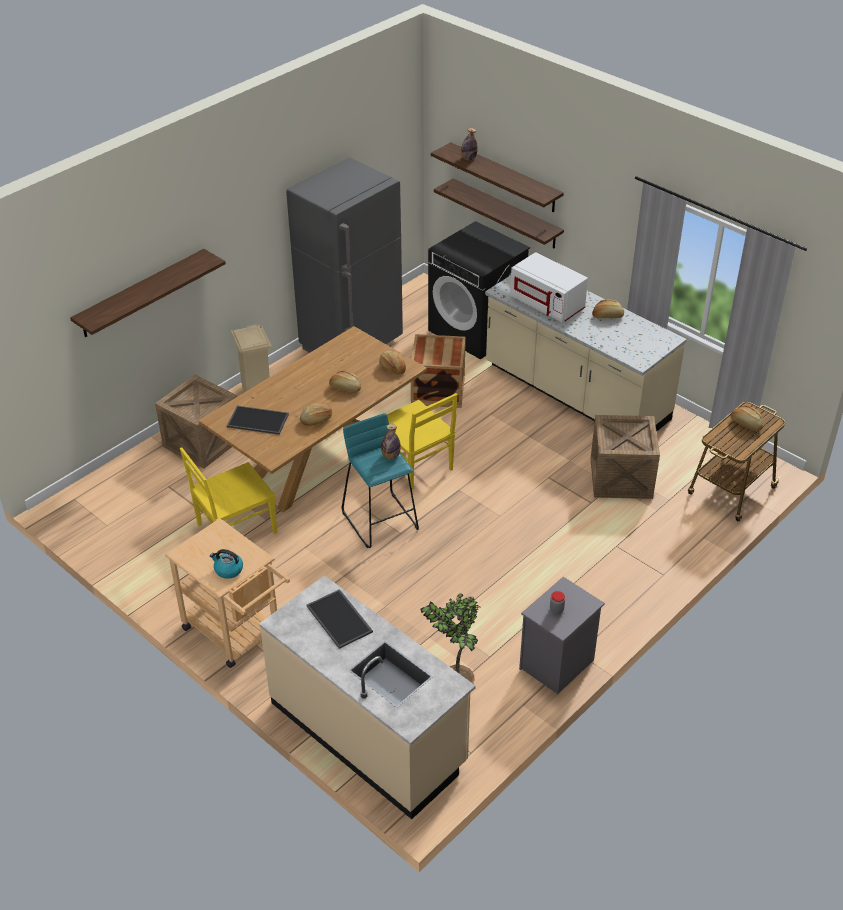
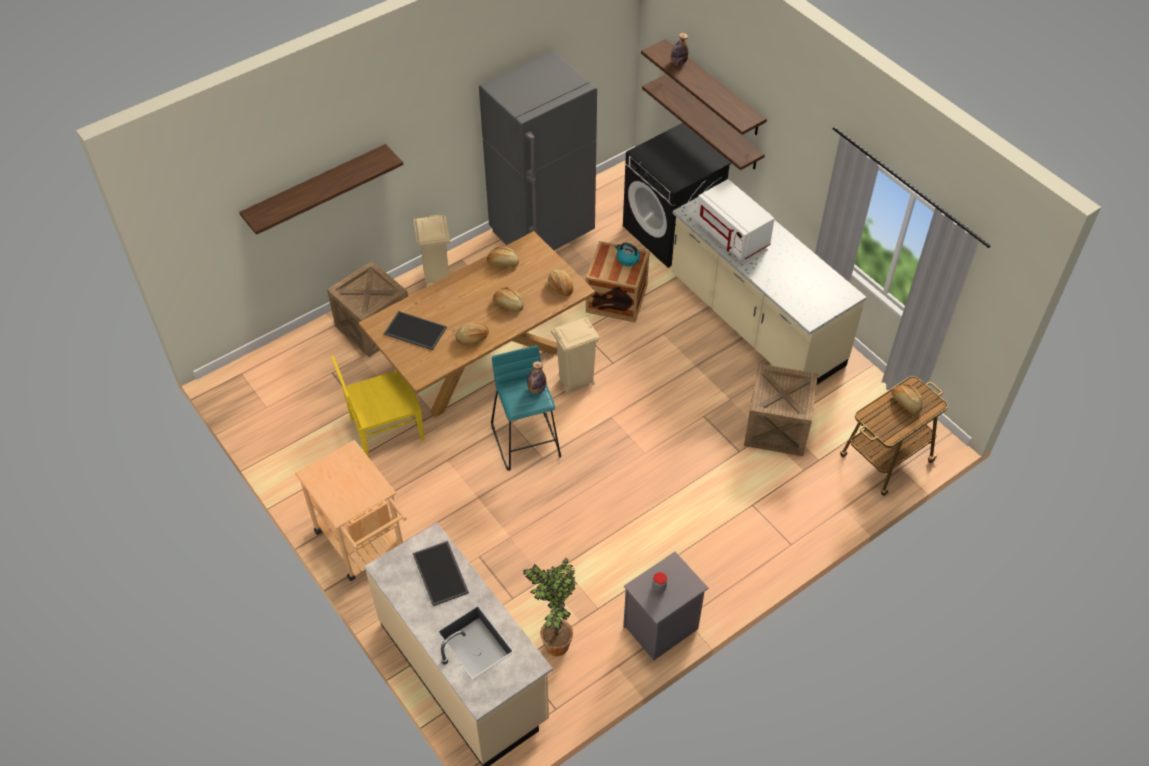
camera: 10 degrees right, 10 degrees up
kettle [210,549,243,579] -> kettle moved to [615,243,640,266]
yellow chair [387,393,457,490] -> beige trash can [551,317,600,395]
bread [592,299,624,318] -> bread moved to [487,246,519,267]

